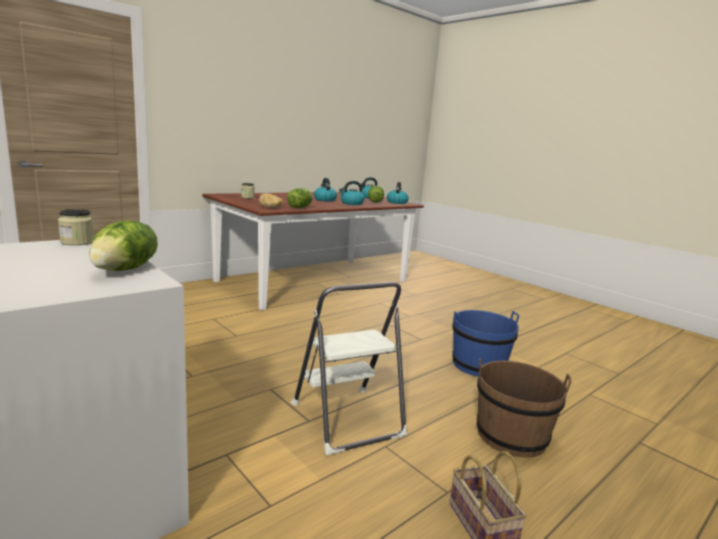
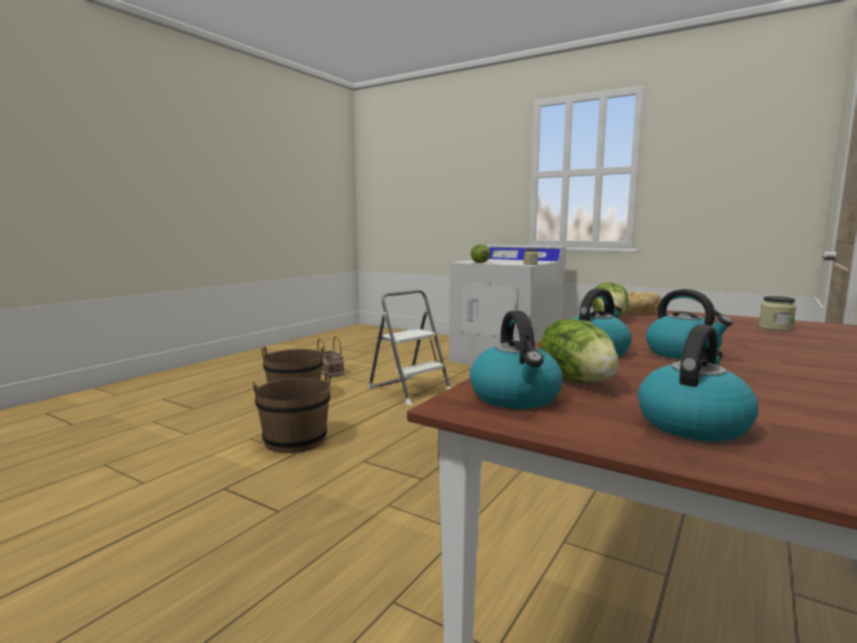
camera: 165 degrees right, 5 degrees down
blue bucket [452,310,520,377] -> brown bucket [253,372,331,453]

